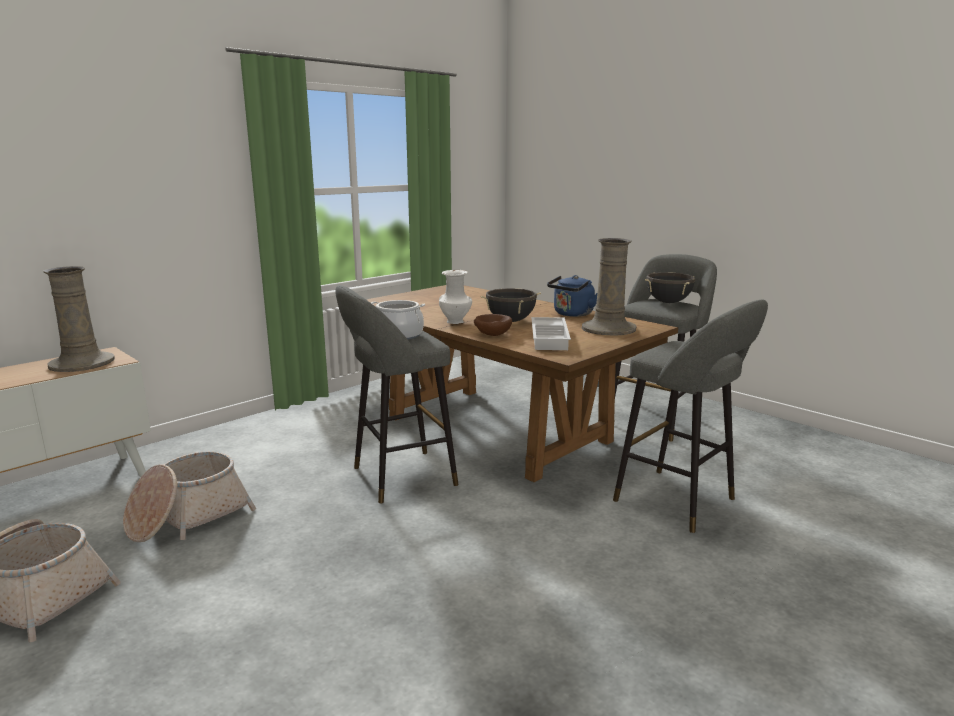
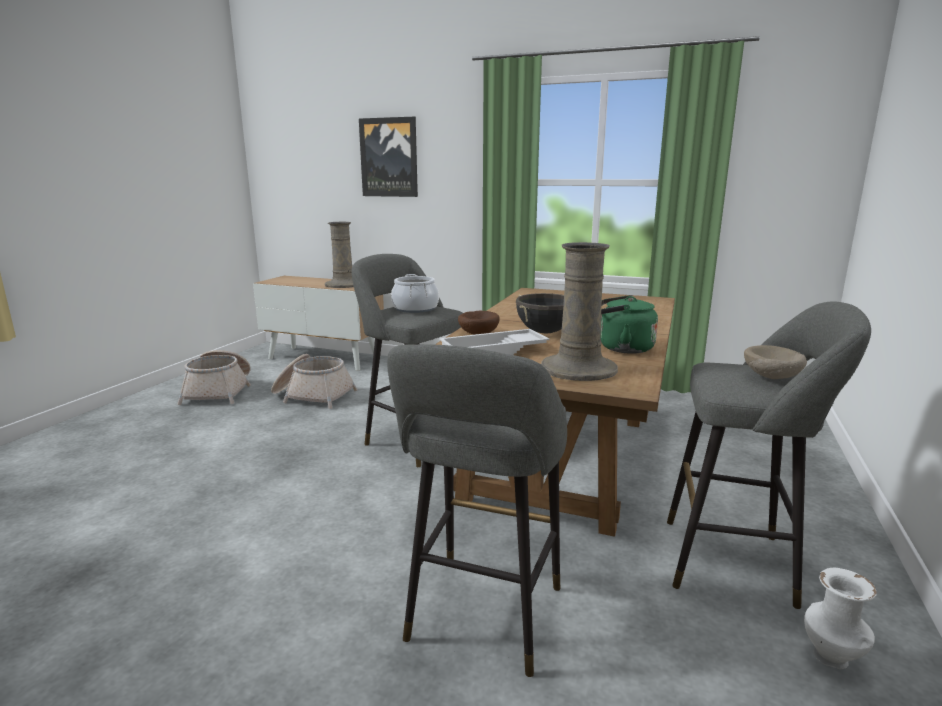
camera: 65 degrees right, 0 degrees up
white vase [439,270,472,324] -> white vase moved to [804,568,877,669]
blue kettle [547,275,597,317] -> green kettle [601,295,658,354]
black cooking pot [645,272,695,303] -> beige bowl [744,345,807,379]
none -> picture [359,117,418,197]

